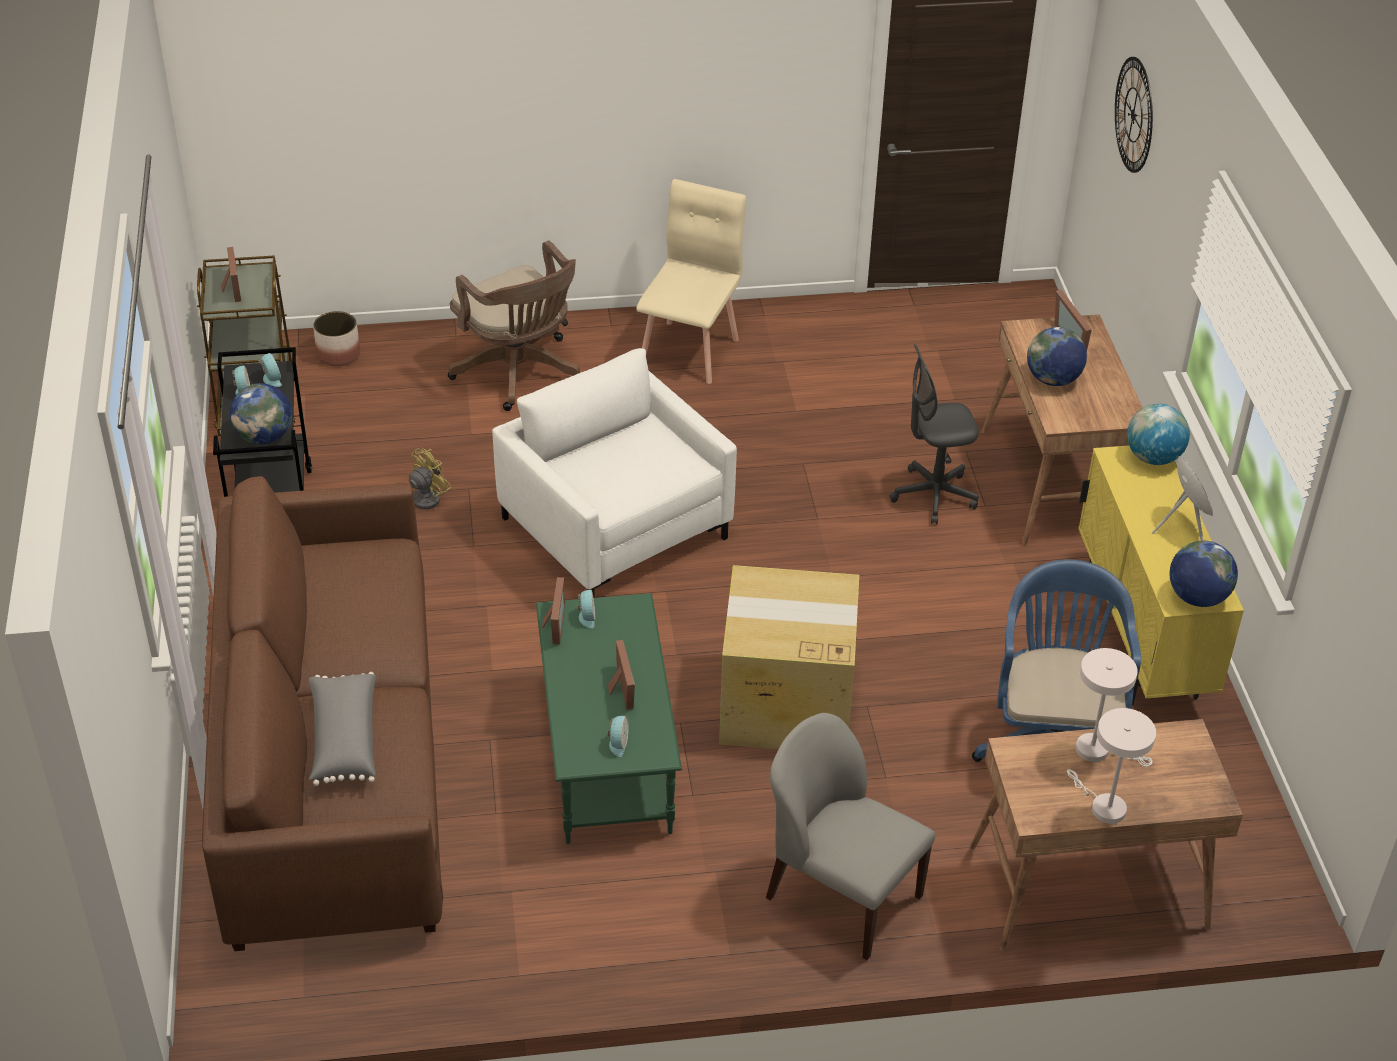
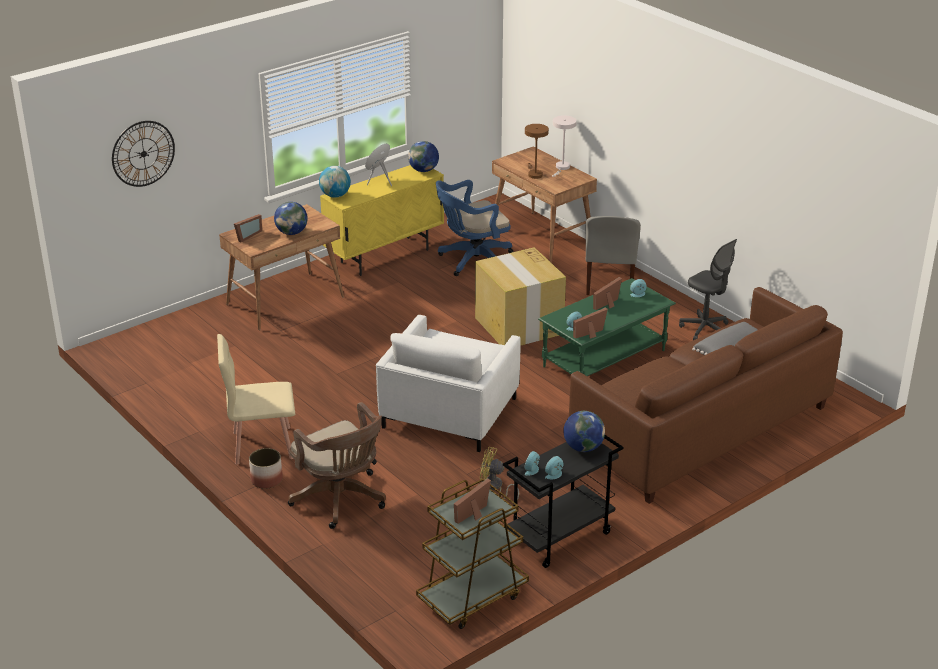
camera: 120 degrees left, 10 degrees down
planter [313,311,360,366] -> planter moved to [249,448,283,489]
brown office chair [448,240,580,411] -> brown office chair turned 120 degrees clockwise [288,402,386,529]
grey office chair [890,344,979,525] -> grey office chair moved to [679,239,737,340]
white table lamp [1076,648,1153,767] -> brown table lamp [525,124,549,179]

